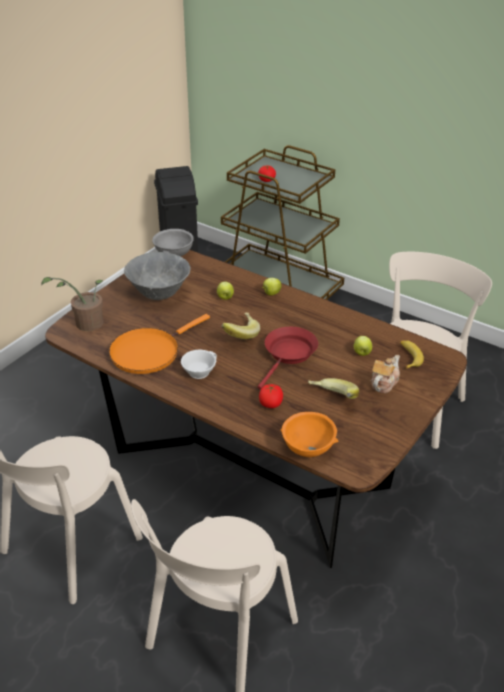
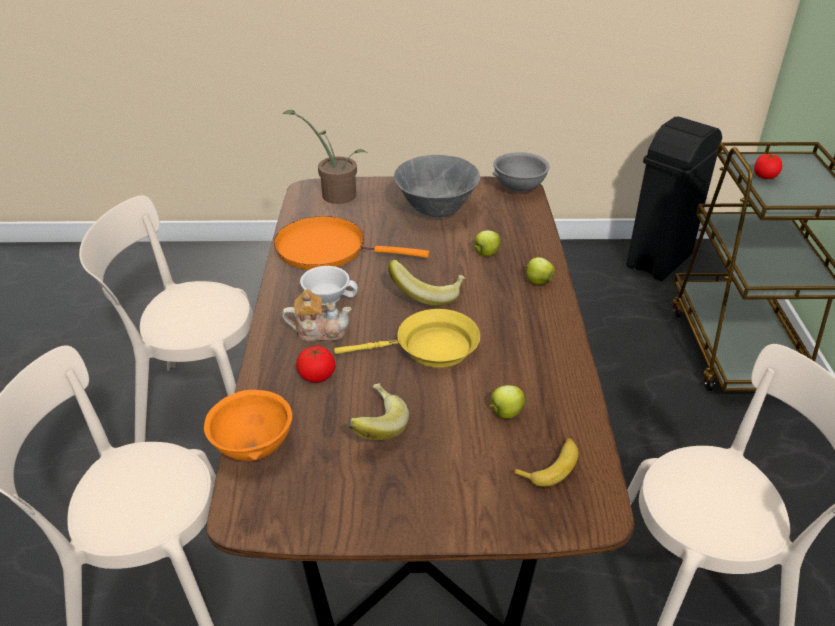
camera: 55 degrees right, 0 degrees up
red frying pan [258,327,318,389] -> yellow frying pan [334,309,480,368]
teapot [371,355,400,393] -> teapot moved to [282,289,352,341]

